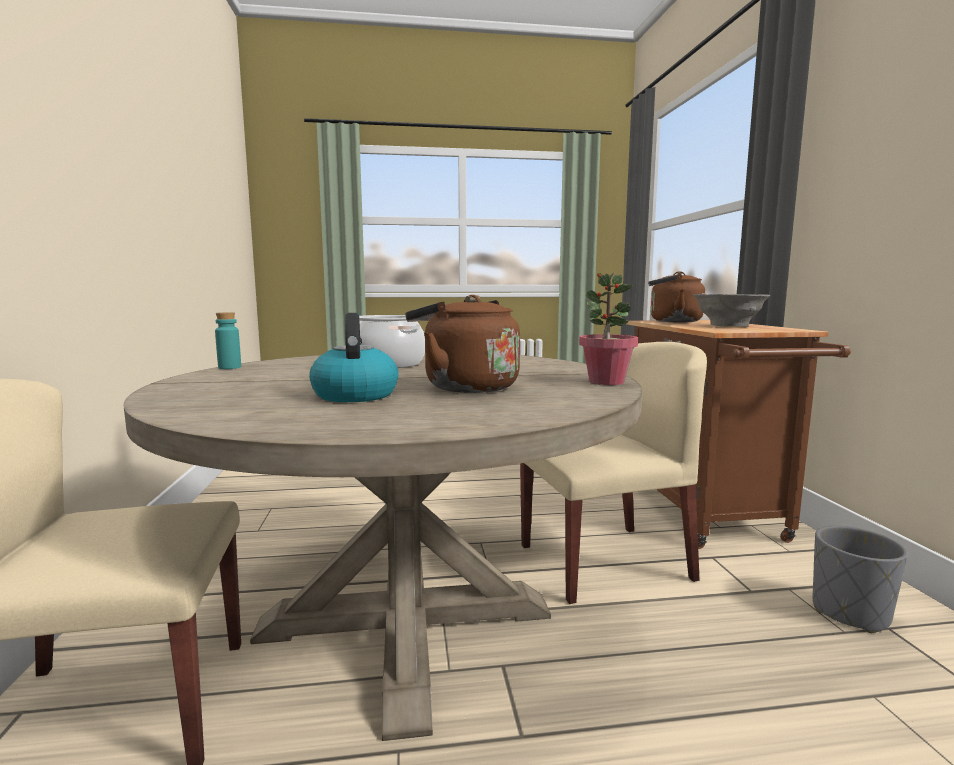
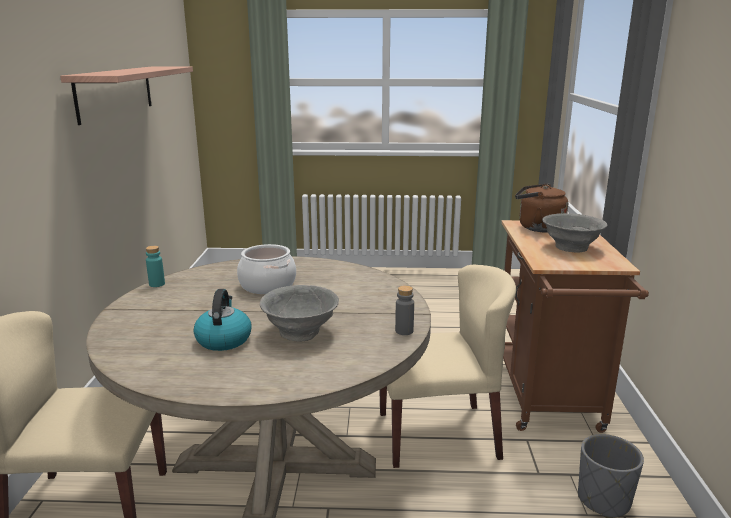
camera: 10 degrees right, 10 degrees up
brown kettle [405,295,520,393] -> grey bowl [260,285,339,342]
potted plant [579,273,638,385] -> grey bottle [395,286,414,335]
none -> shelf [60,67,193,125]

